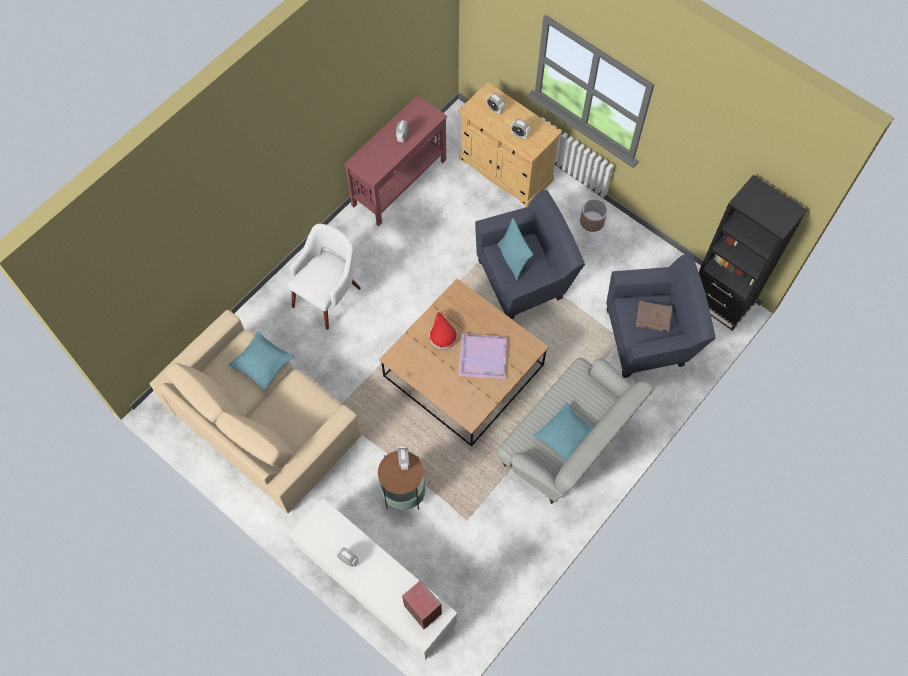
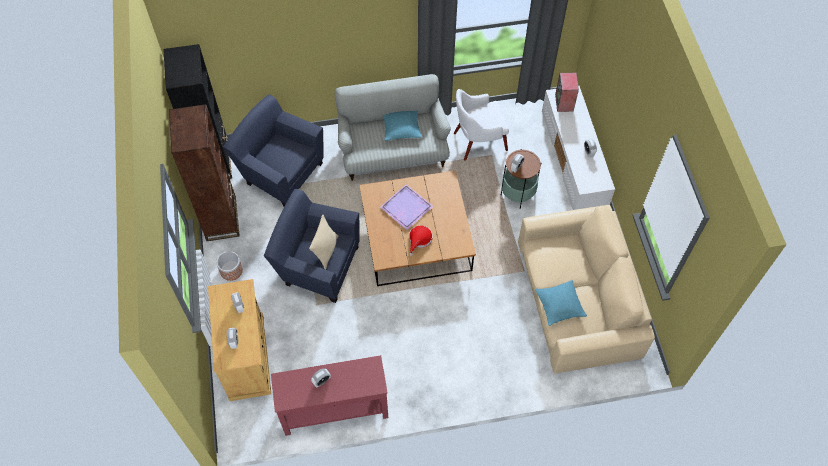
camera: 140 degrees left, 5 degrees down
white armchair [287,224,361,330] -> white armchair moved to [454,89,509,161]
turquoise pillow [497,218,533,280] -> beige pillow [309,215,338,270]
brown book [636,301,672,332] -> none
none -> brown bookcase [169,104,240,241]

